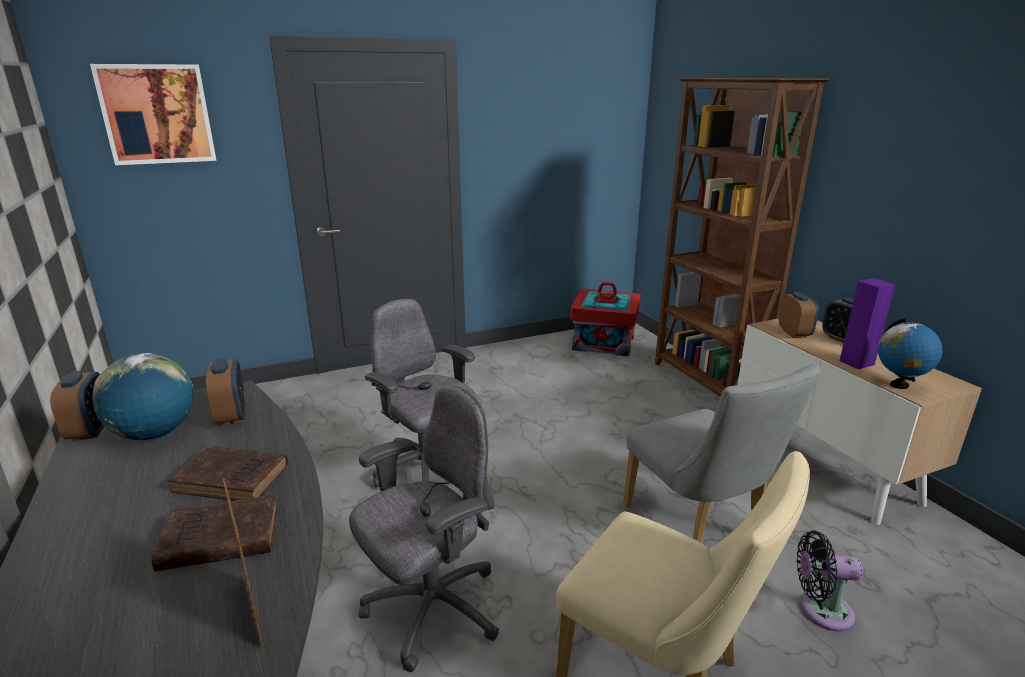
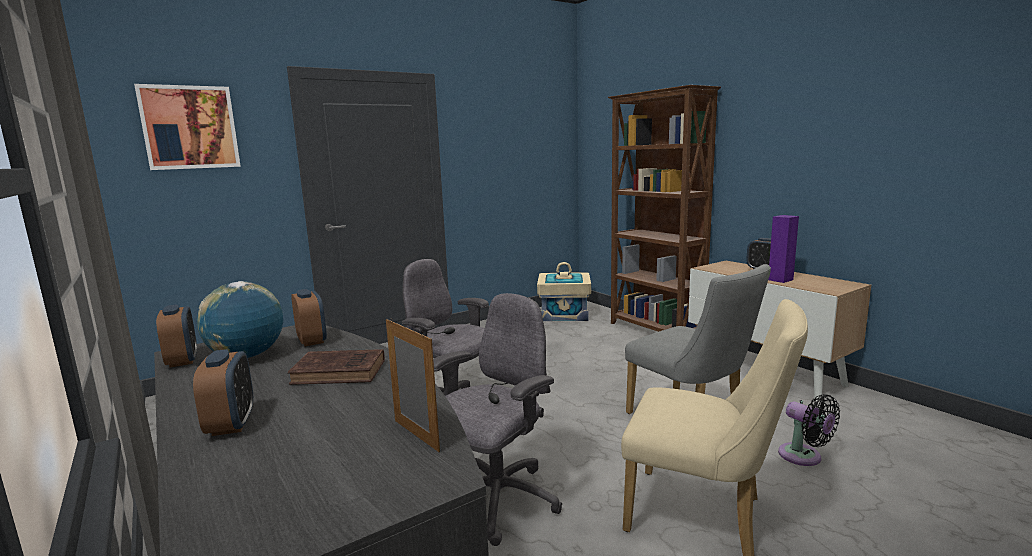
camera: 10 degrees left, 10 degrees down
brown book [151,495,278,572] -> none
red storage box [570,281,641,357] -> beige storage box [537,262,591,321]
alarm clock [778,292,819,338] -> alarm clock moved to [193,349,253,436]
black fan [797,531,863,632] -> black fan turned 120 degrees counterclockwise [778,394,840,466]
globe [878,318,942,389] -> none

